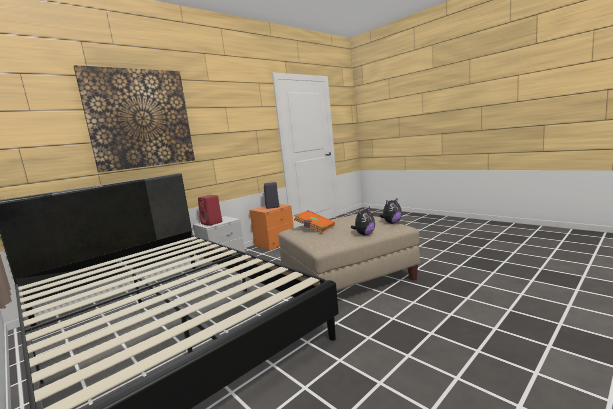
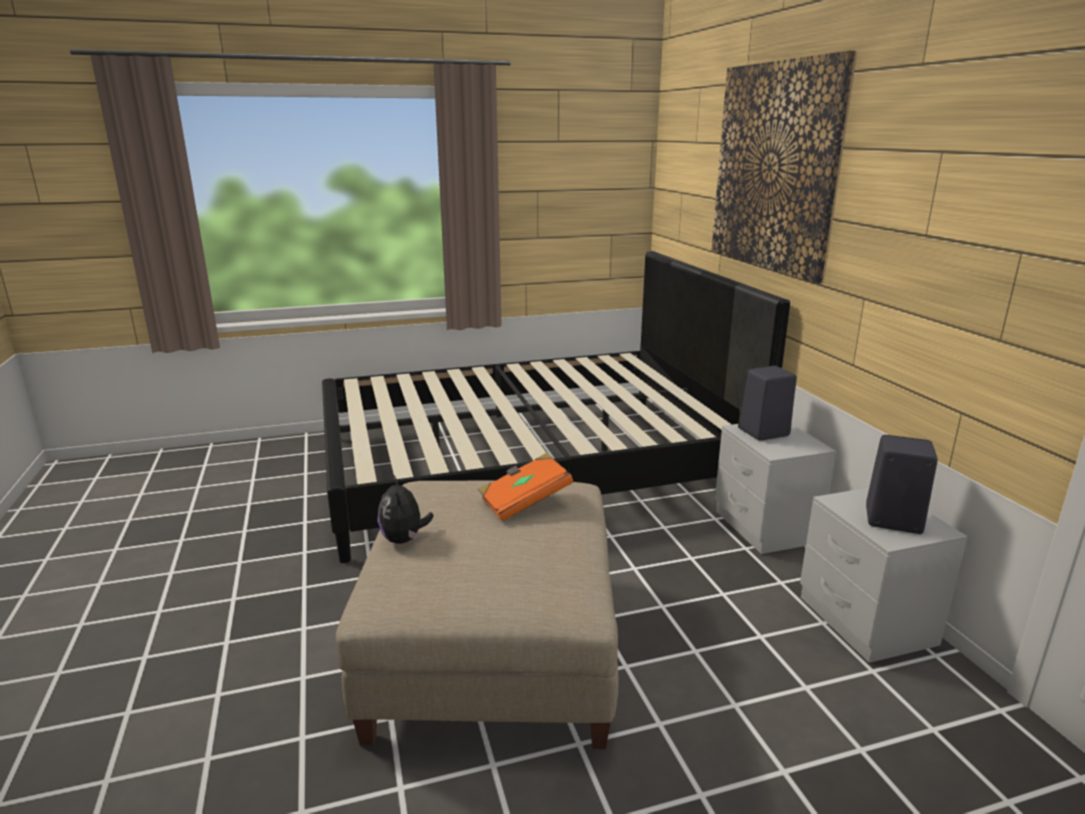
camera: 115 degrees right, 10 degrees up
red speaker [198,195,222,226] -> black speaker [738,366,797,441]
orange nightstand [250,204,294,250] -> grey nightstand [800,488,968,663]
plush toy [380,197,402,224] -> none

